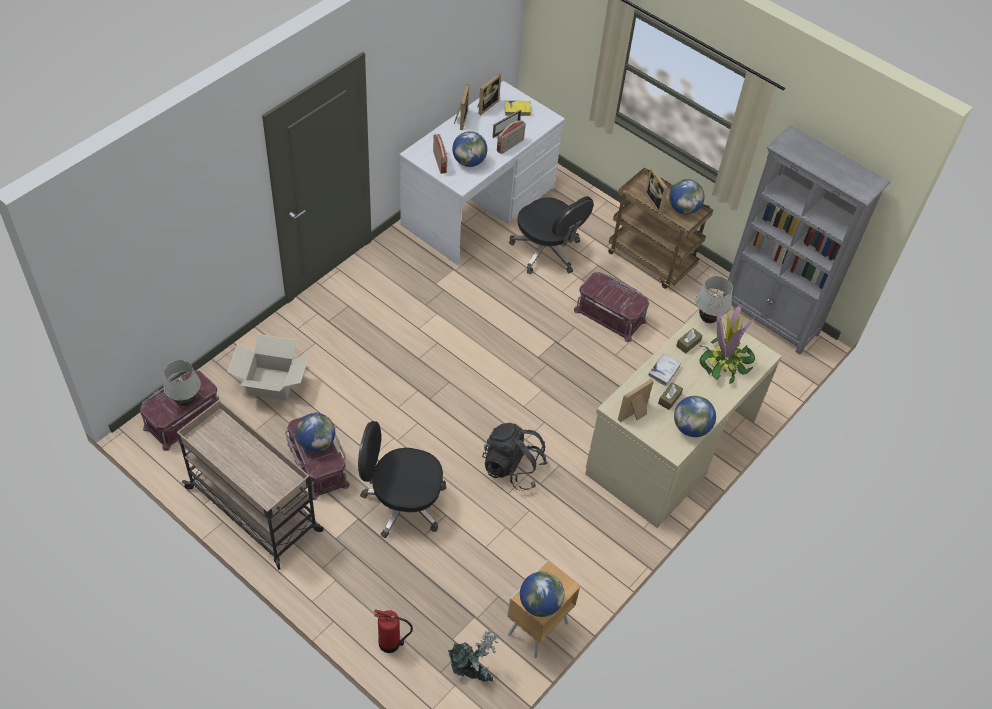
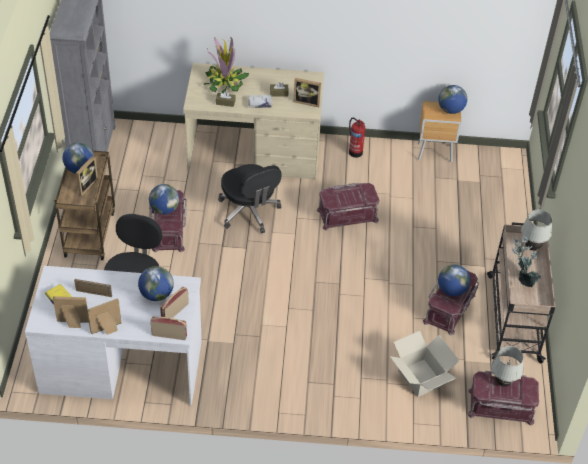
camera: 125 degrees left, 5 degrees down
black office chair [358,421,446,538] -> black office chair moved to [218,164,282,233]
fire extinguisher [374,610,413,653] -> fire extinguisher moved to [349,118,365,158]
potted plant [448,627,499,681] -> potted plant moved to [513,234,541,287]
black backpack [482,423,548,491] -> red storage box [316,183,379,230]
radio [497,120,526,154] -> radio moved to [150,316,187,340]
globe [674,396,716,437] -> globe moved to [149,184,179,214]
white table lamp [696,276,733,323] -> white table lamp moved to [521,210,552,250]

